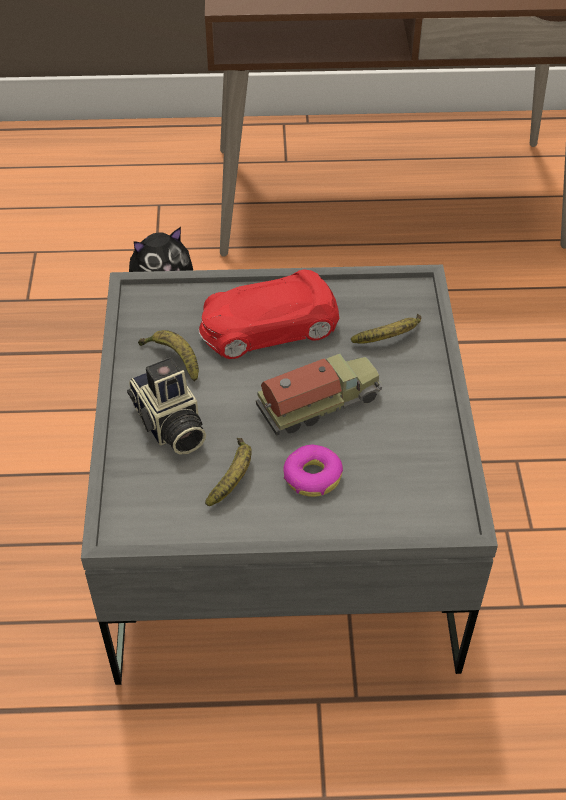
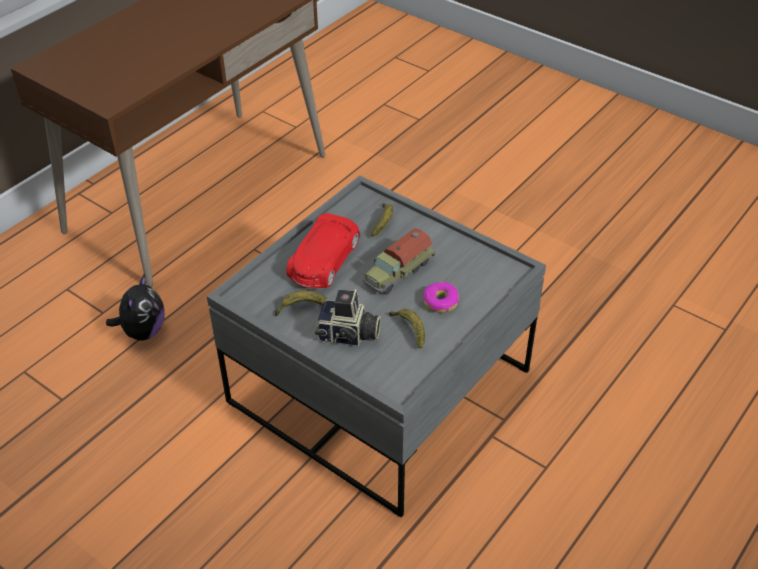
camera: 50 degrees left, 5 degrees down
toy truck [256,354,382,436] -> toy truck turned 150 degrees counterclockwise [363,228,435,295]

